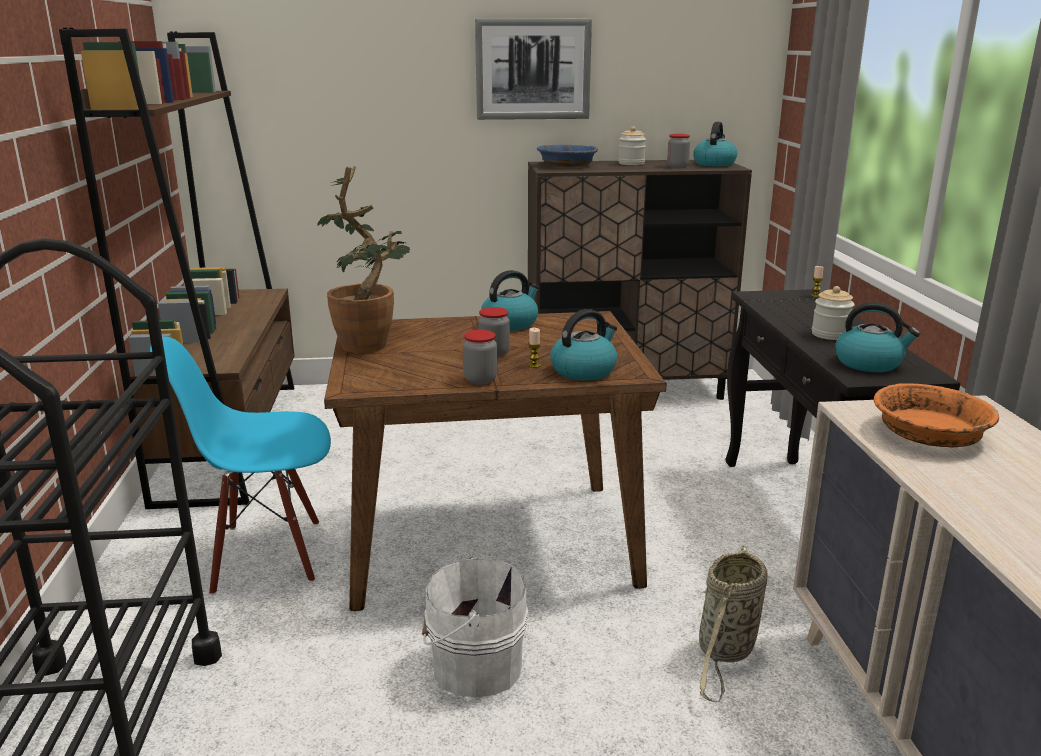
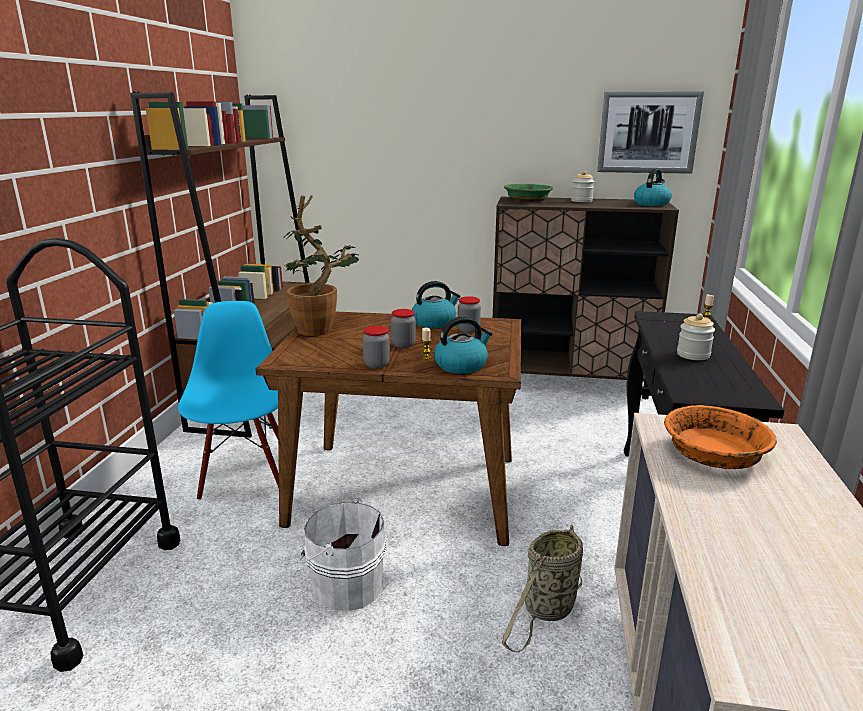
camera: 15 degrees right, 0 degrees up
blue chair [150,337,331,595] -> blue chair turned 75 degrees clockwise [178,301,279,500]
picture [475,19,592,120] -> picture moved to [597,91,704,174]
blue bowl [537,144,598,167] -> green bowl [504,184,553,202]
jar [667,134,690,168] -> jar moved to [458,296,481,333]
kettle [835,302,920,372] -> none

